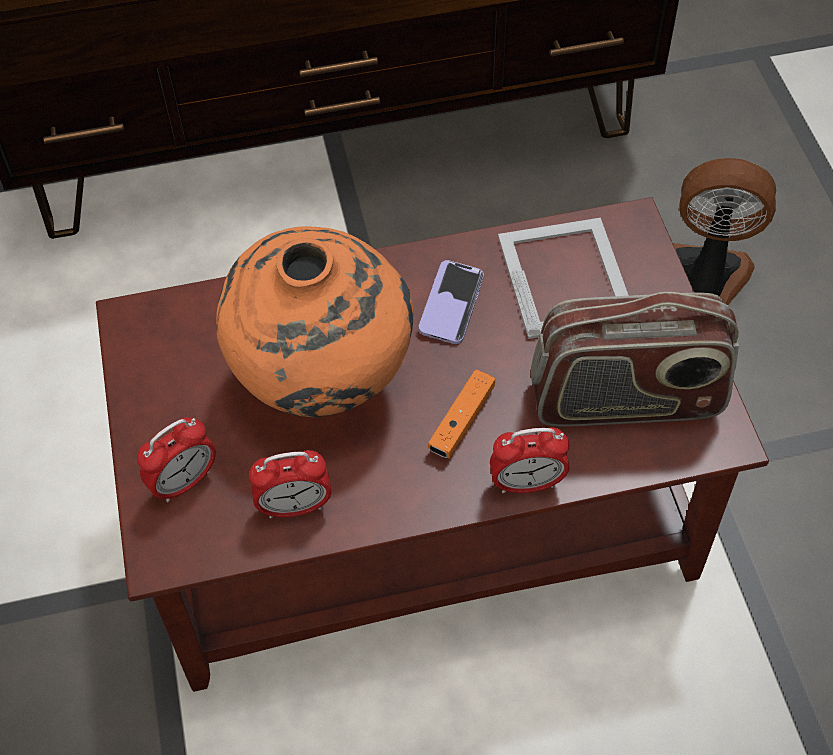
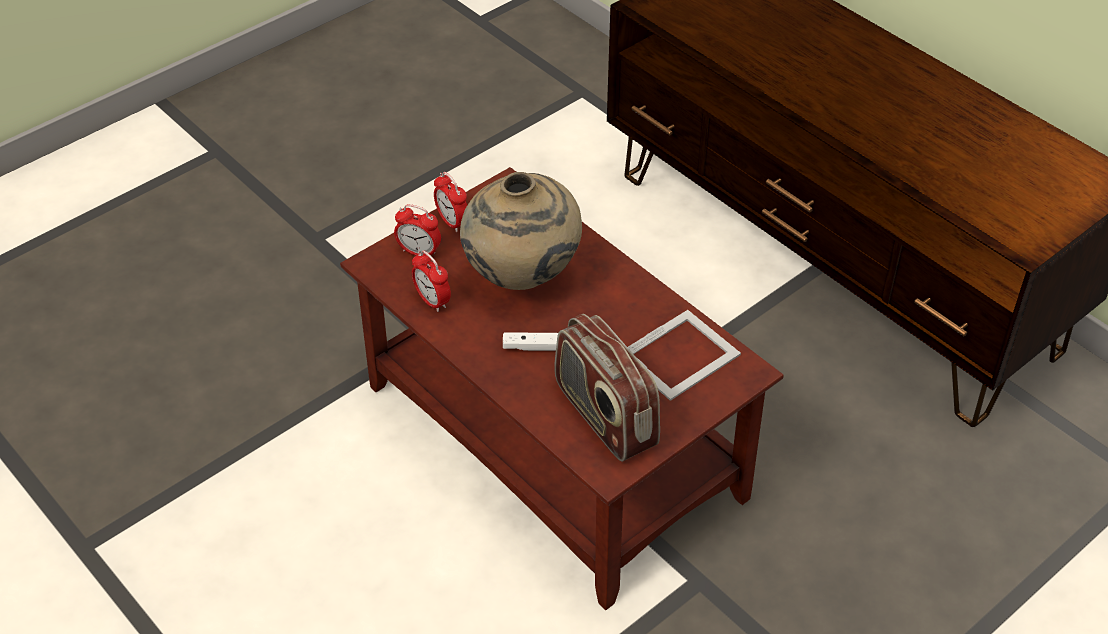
camera: 60 degrees right, 10 degrees down
orange vase [216,226,414,417] -> beige vase [460,172,582,290]
phone [418,260,484,344] -> none
orange game controller [428,370,495,458] -> white game controller [503,332,558,351]
alarm clock [490,427,570,493] -> alarm clock moved to [434,172,467,232]
fan [673,158,776,305] -> none

